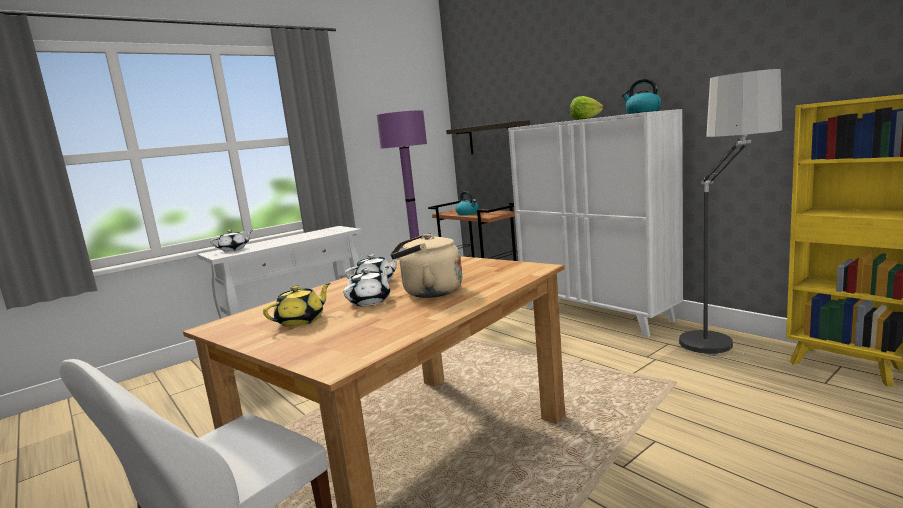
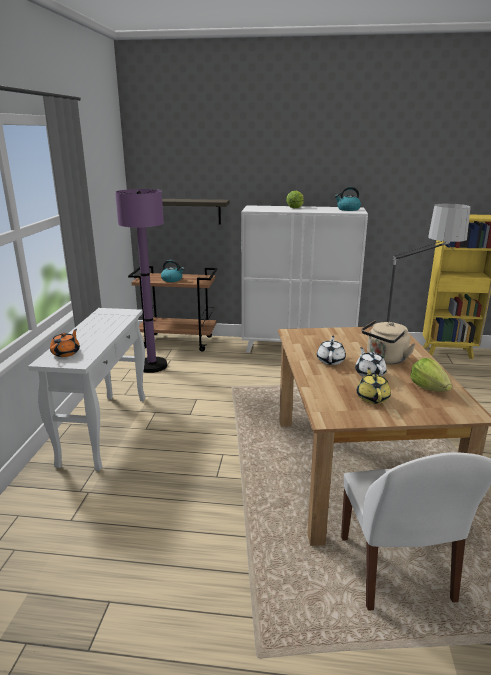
camera: 45 degrees left, 10 degrees up
white teapot [210,230,253,252] -> orange teapot [50,329,80,357]
none -> lettuce [410,358,452,392]

